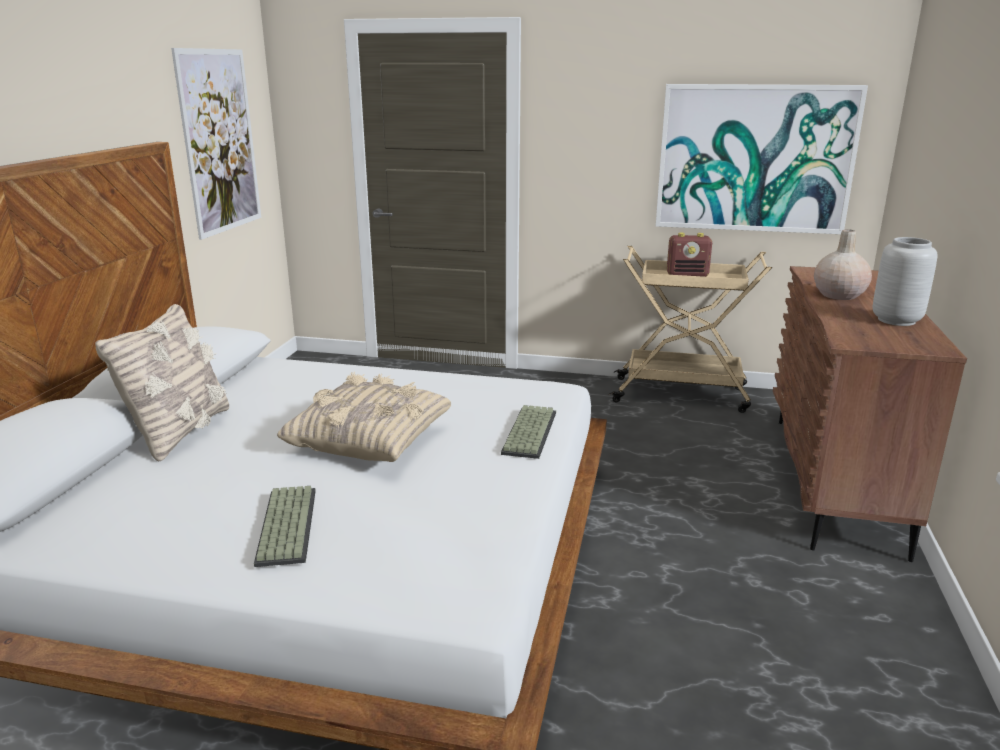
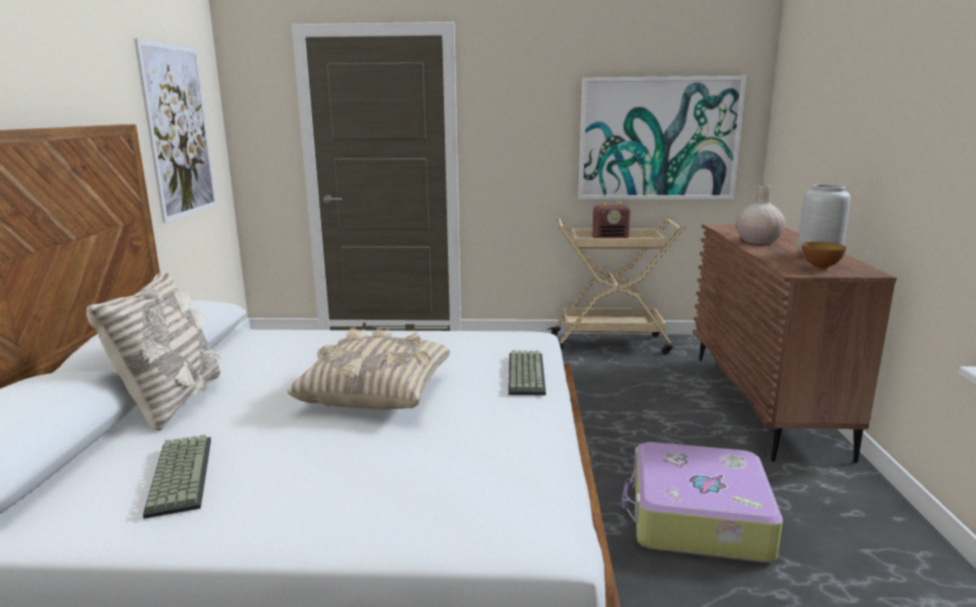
camera: 10 degrees left, 5 degrees down
keyboard [254,486,316,567] -> keyboard moved to [143,435,211,519]
none -> suitcase [622,442,783,563]
none -> bowl [802,242,846,269]

